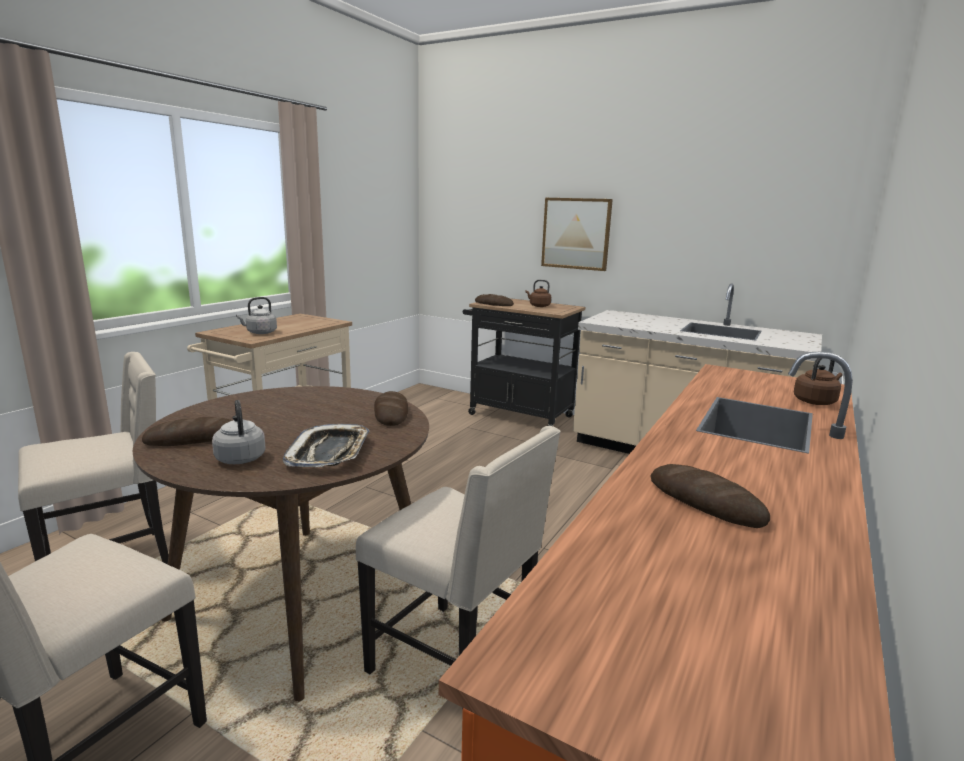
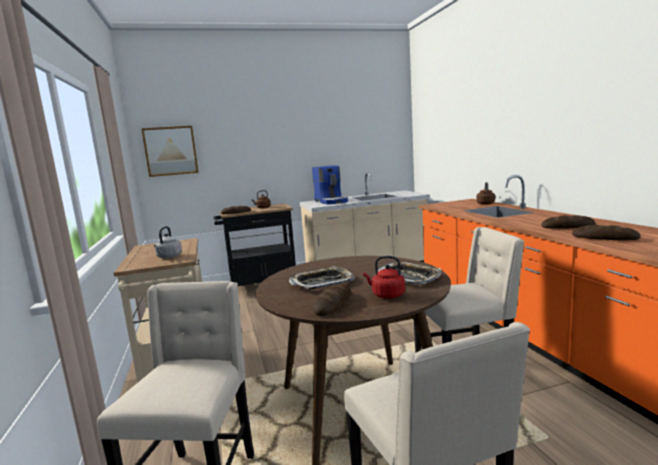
camera: 45 degrees left, 5 degrees down
grey kettle [212,400,265,464] -> red kettle [363,256,405,299]
bread [374,391,408,426] -> bread moved to [572,225,640,241]
picture [541,198,613,271] -> picture moved to [141,126,199,177]
none -> tray [289,266,355,289]
none -> coffee machine [312,165,348,205]

